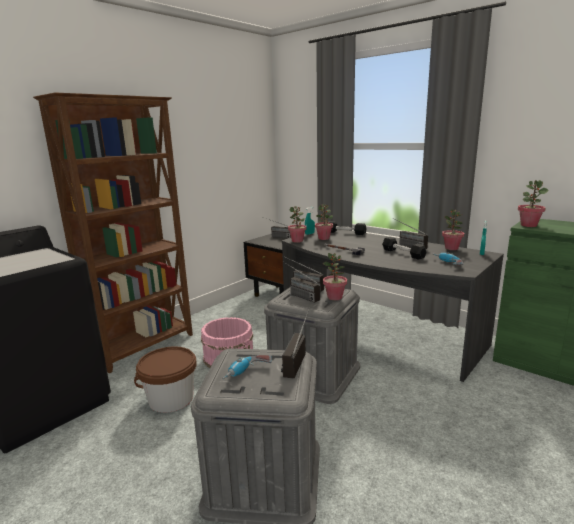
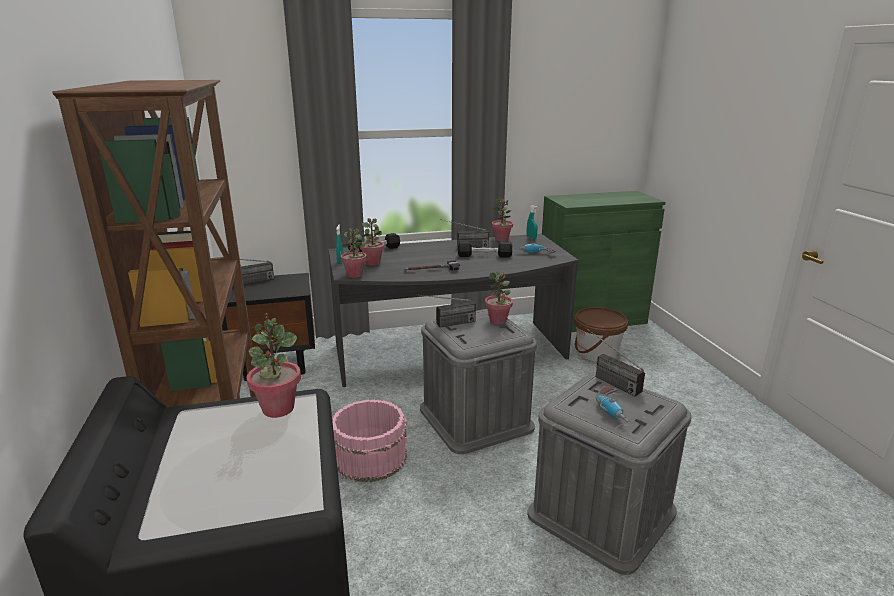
camera: 55 degrees left, 5 degrees up
brown bucket [134,347,197,413] -> brown bucket moved to [574,307,628,362]
radio [282,261,320,303] -> none
potted plant [518,180,549,227] -> potted plant moved to [247,318,301,418]

